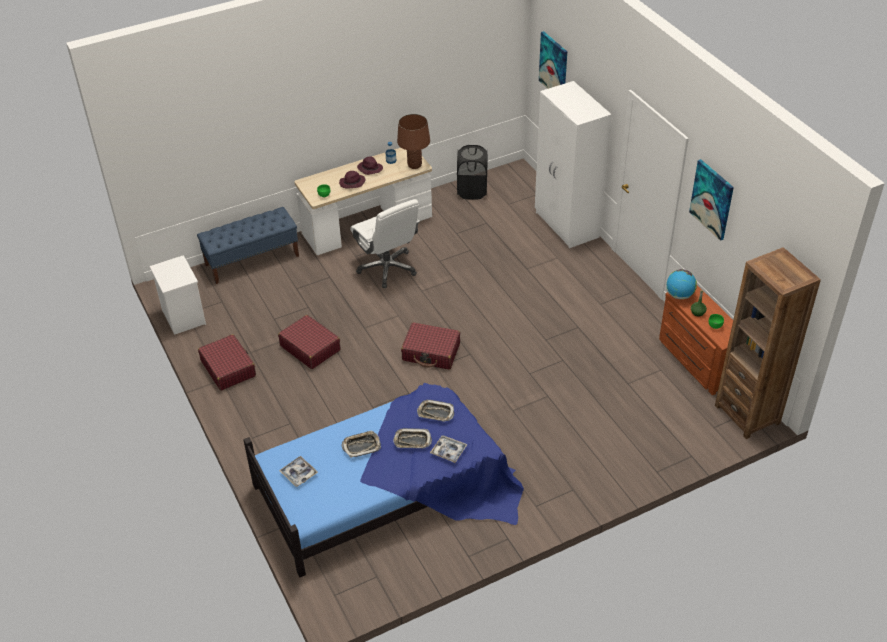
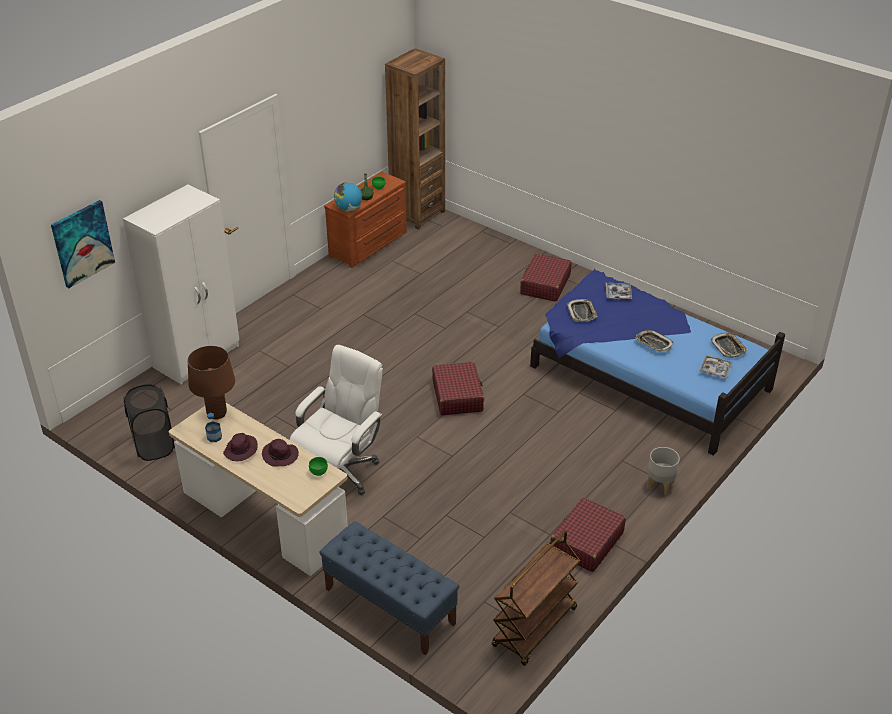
camera: 115 degrees left, 5 degrees down
white nightstand [149,255,206,335] -> brown cart [492,531,580,666]
red suitcase [278,315,340,369] -> red suitcase moved to [520,254,572,302]
tray [393,428,432,449] -> tray moved to [710,333,748,358]
picture [689,159,734,241] -> none
none -> grey planter [647,447,680,496]

